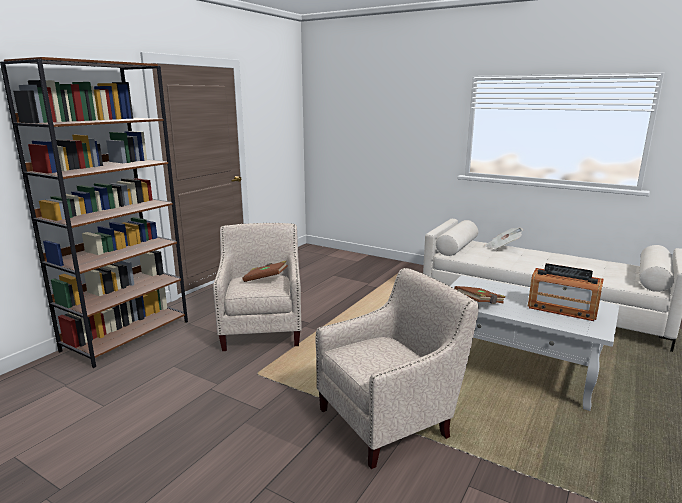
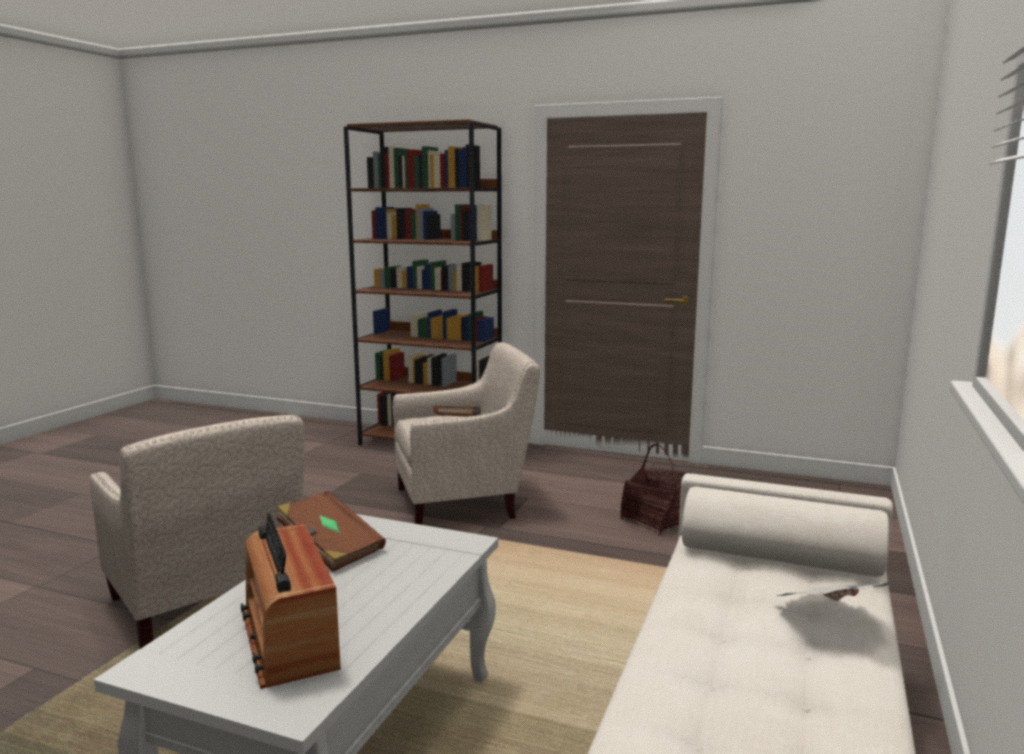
camera: 80 degrees right, 5 degrees down
radio [528,263,604,321] -> radio turned 45 degrees counterclockwise [241,513,341,689]
none -> basket [620,444,691,535]

